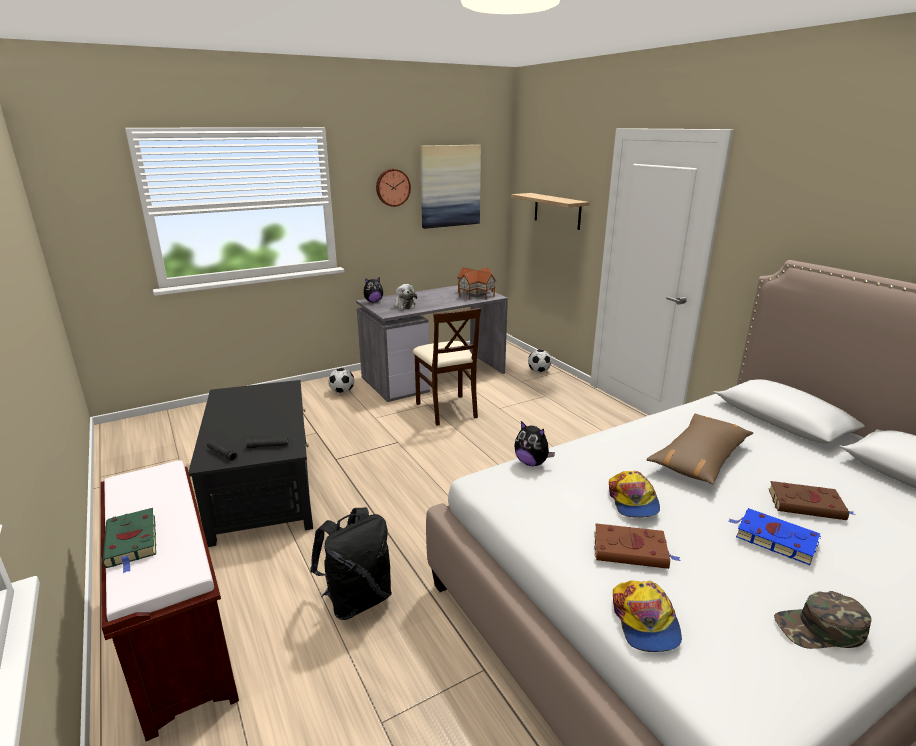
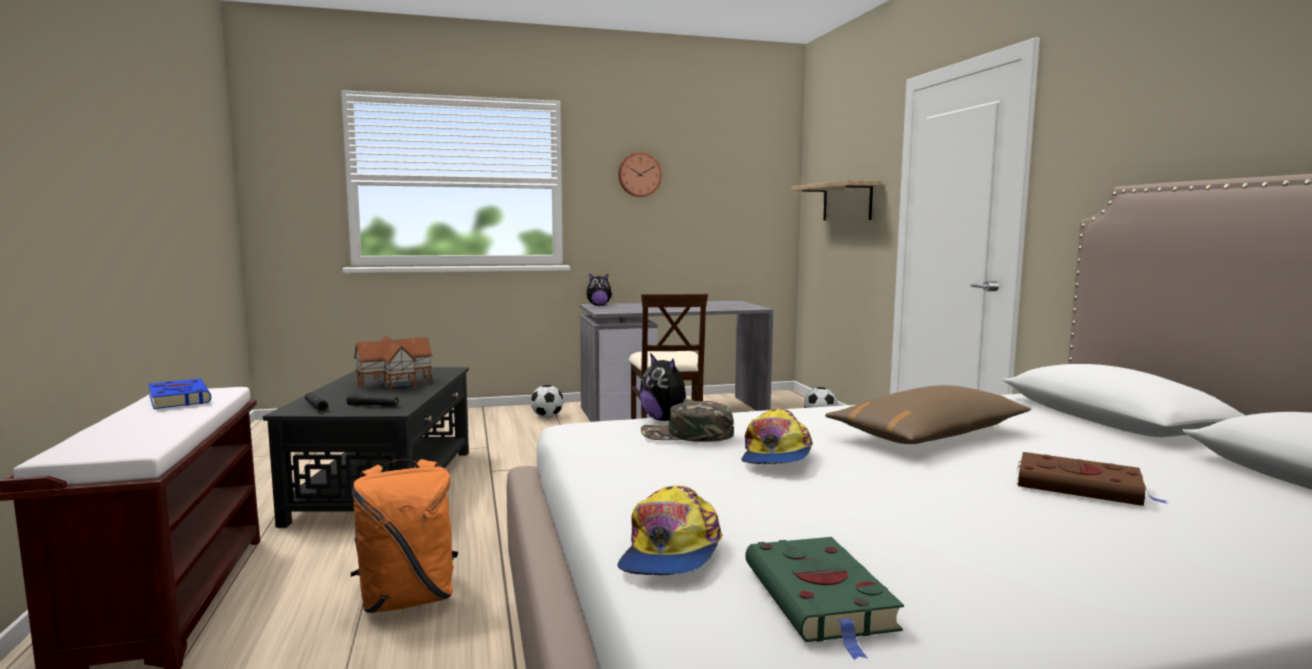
camera: 15 degrees right, 15 degrees down
green book [103,508,156,573] -> green book moved to [745,537,904,660]
black backpack [310,507,392,620] -> orange backpack [351,459,458,613]
plush toy [394,284,417,309] -> none
picture [420,145,481,229] -> none
toy house [457,267,496,300] -> toy house moved to [353,336,433,392]
brown book [594,524,681,569] -> none
blue book [728,508,821,565] -> blue book moved to [149,379,211,409]
green cap [774,591,872,649] -> green cap moved to [641,401,734,442]

